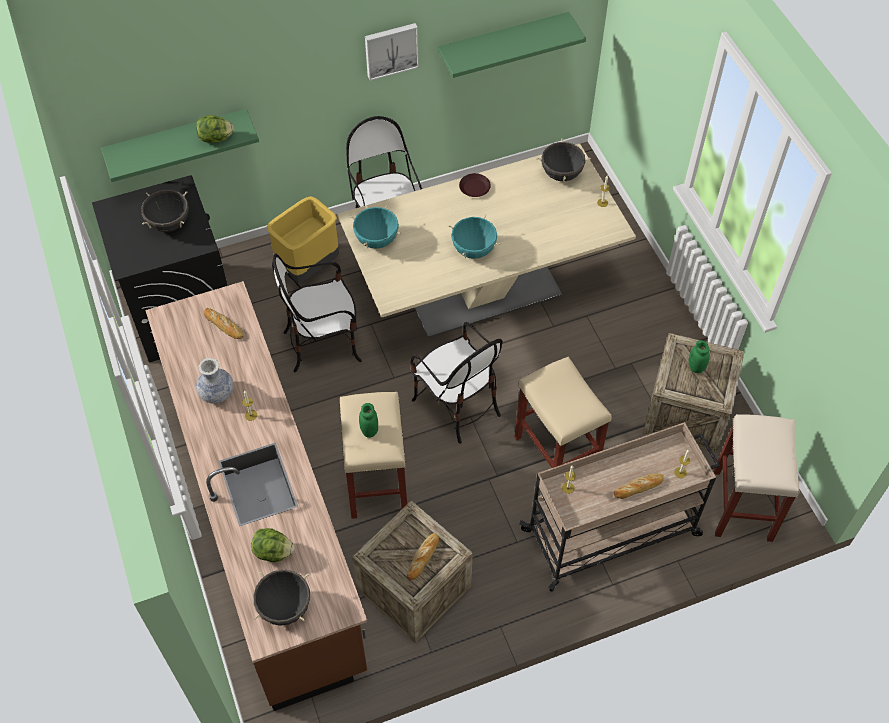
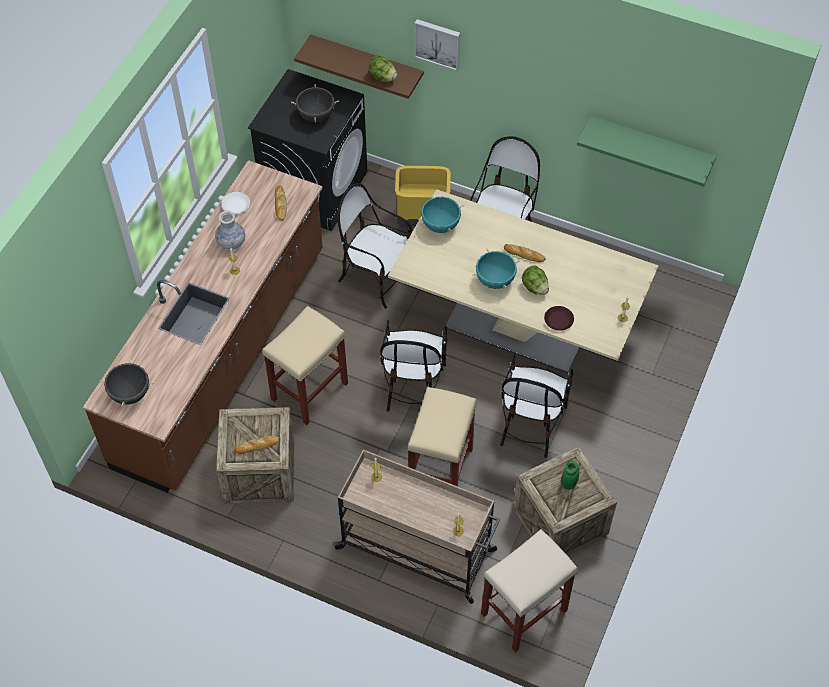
camera: 45 degrees right, 0 degrees up
green shelf [101,109,259,182] -> brown shelf [294,34,424,99]
lettuce [252,528,295,562] -> lettuce moved to [522,265,549,295]
green jar [359,403,378,438] -> none
picture [365,23,419,81] -> picture moved to [414,19,461,71]
brown plate [459,173,491,197] -> brown plate moved to [544,306,574,331]
black cooking pot [536,138,591,182] -> none
bread [614,474,664,499] -> bread moved to [504,244,546,262]
none -> white plate [221,192,250,214]
none -> chair [500,354,573,458]

